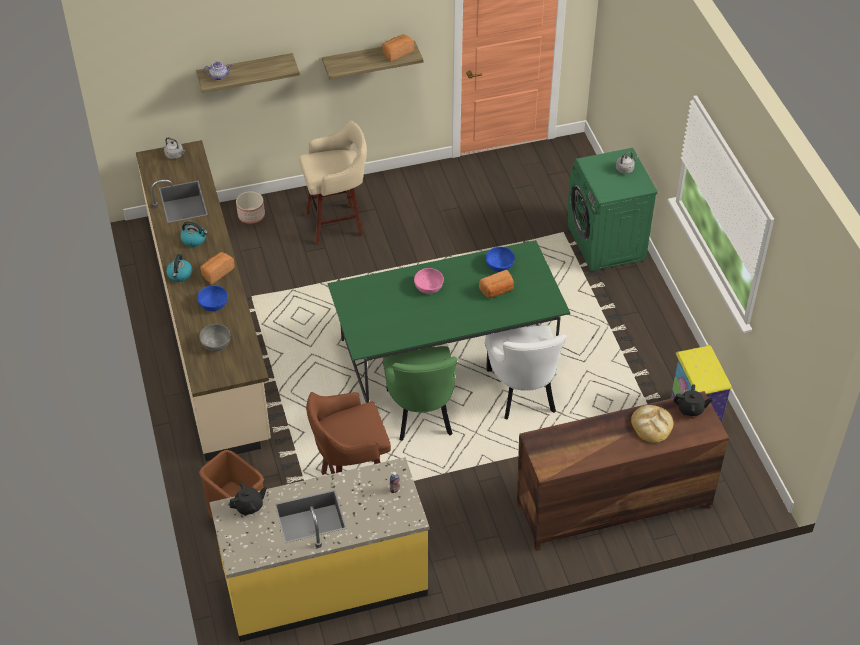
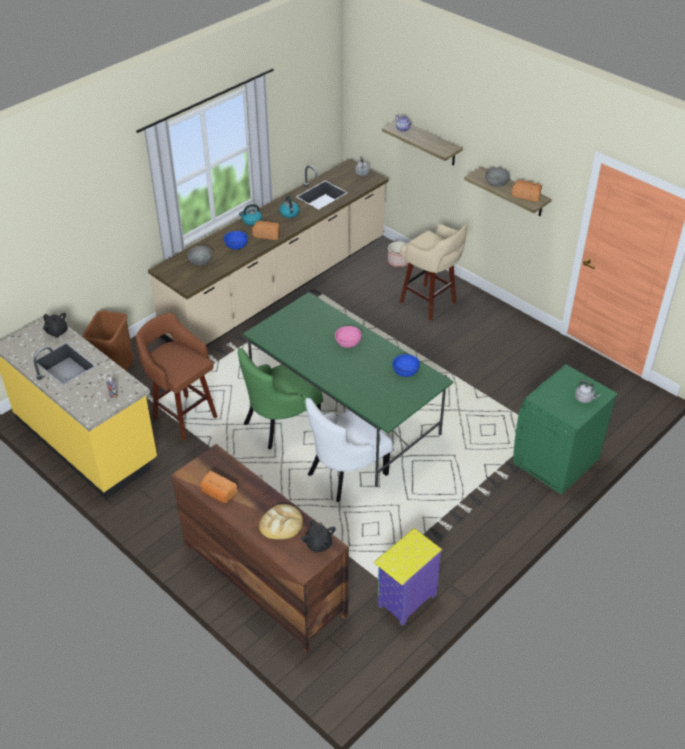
camera: 60 degrees right, 5 degrees down
bread [479,270,514,298] -> bread moved to [201,471,238,503]
none -> grey bowl [485,167,510,186]

